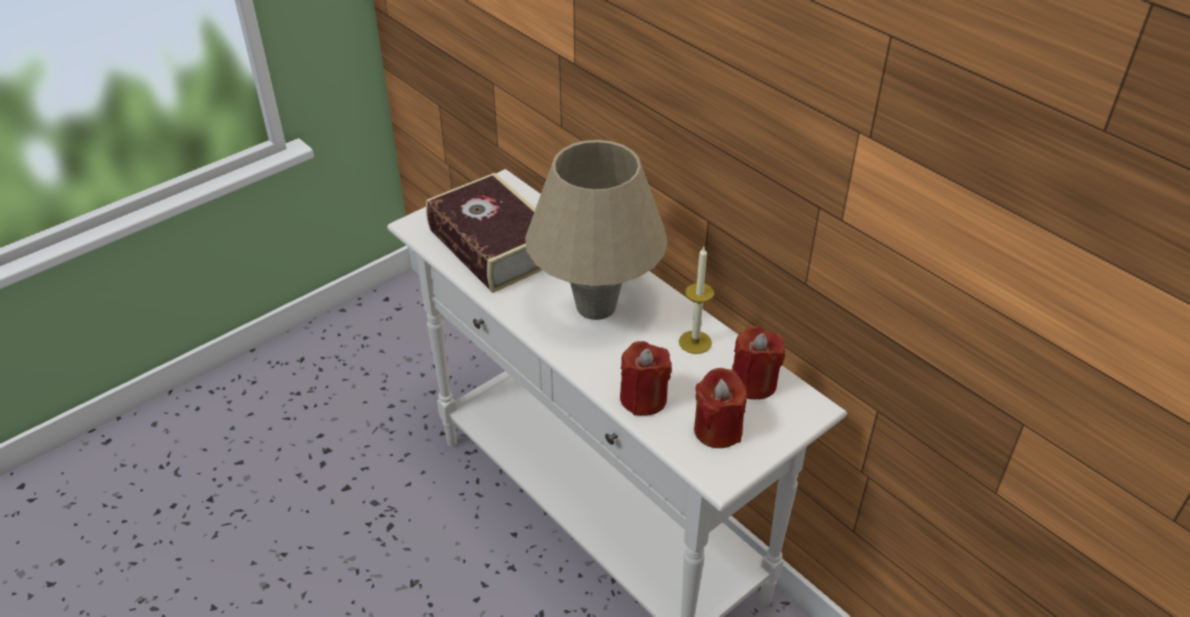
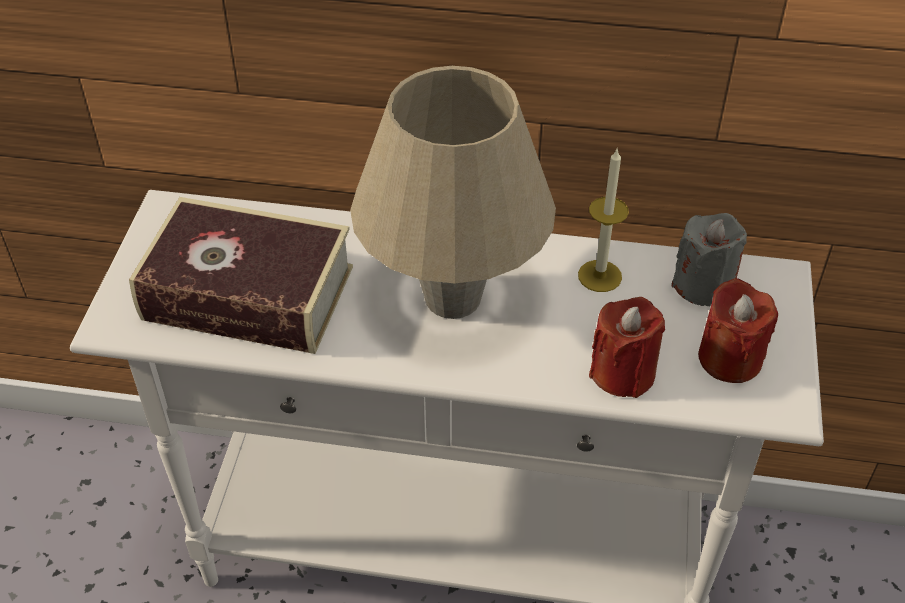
camera: 40 degrees left, 5 degrees up
red candle [732,326,785,400] -> grey candle [671,213,747,307]

